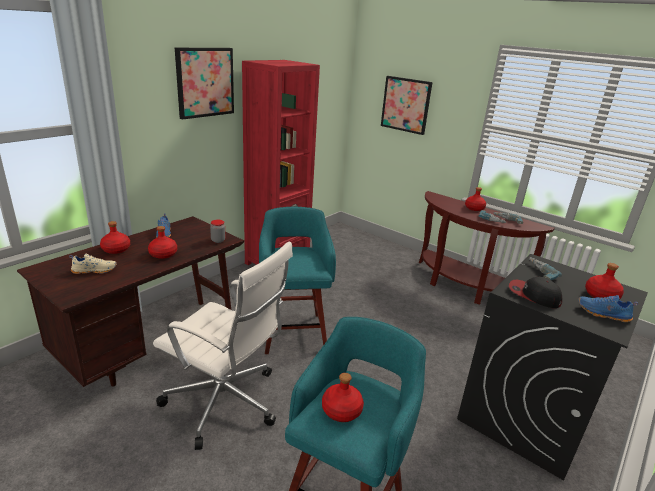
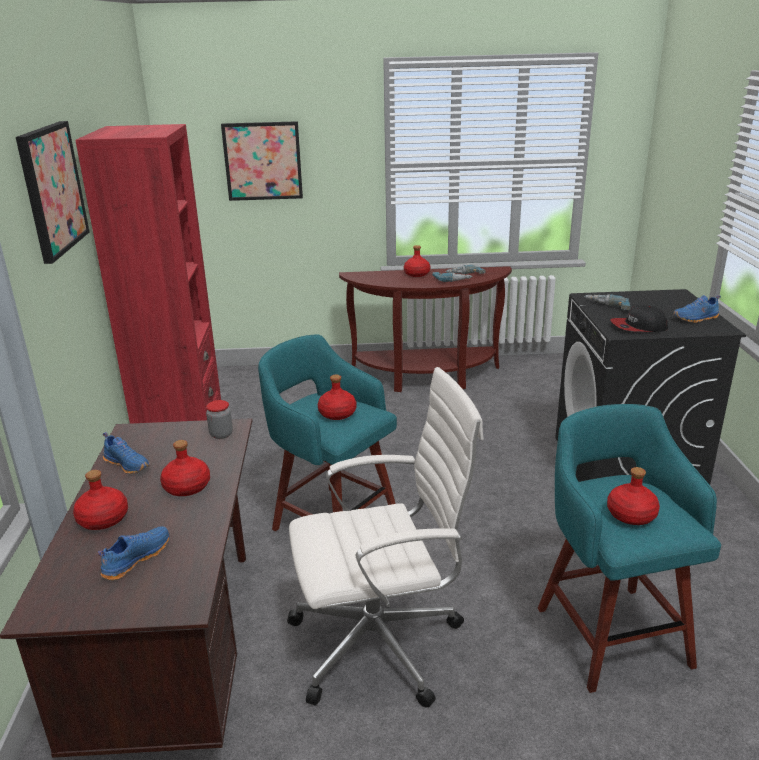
camera: 40 degrees left, 0 degrees up
beige shoe [69,254,116,274] -> blue shoe [98,526,169,580]
red bottle [585,263,624,299] -> red bottle moved to [318,375,356,420]

